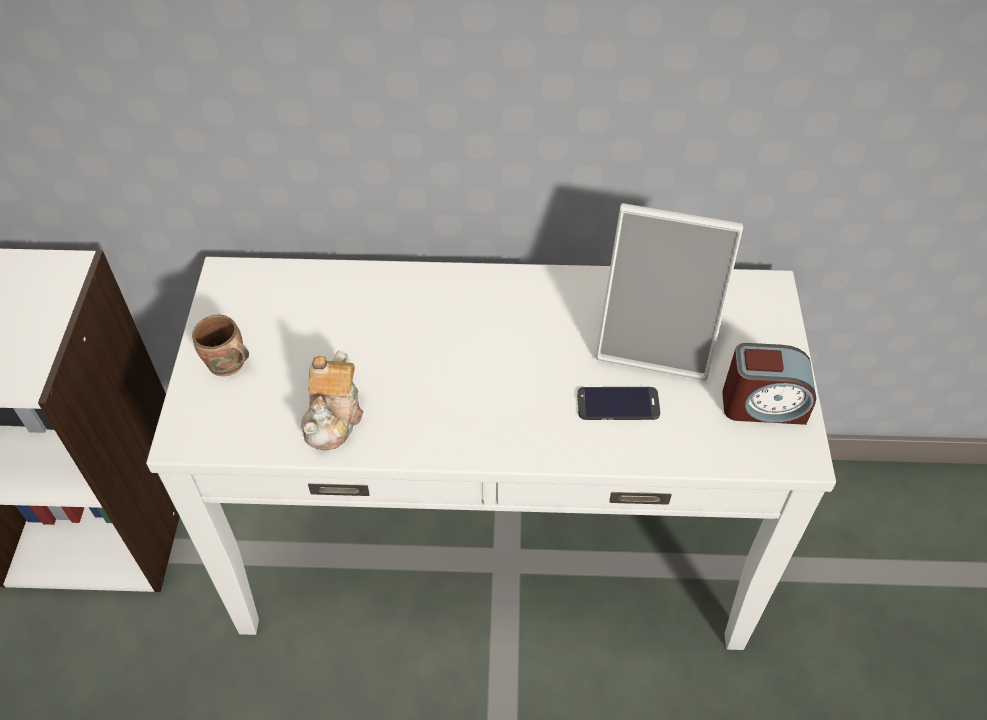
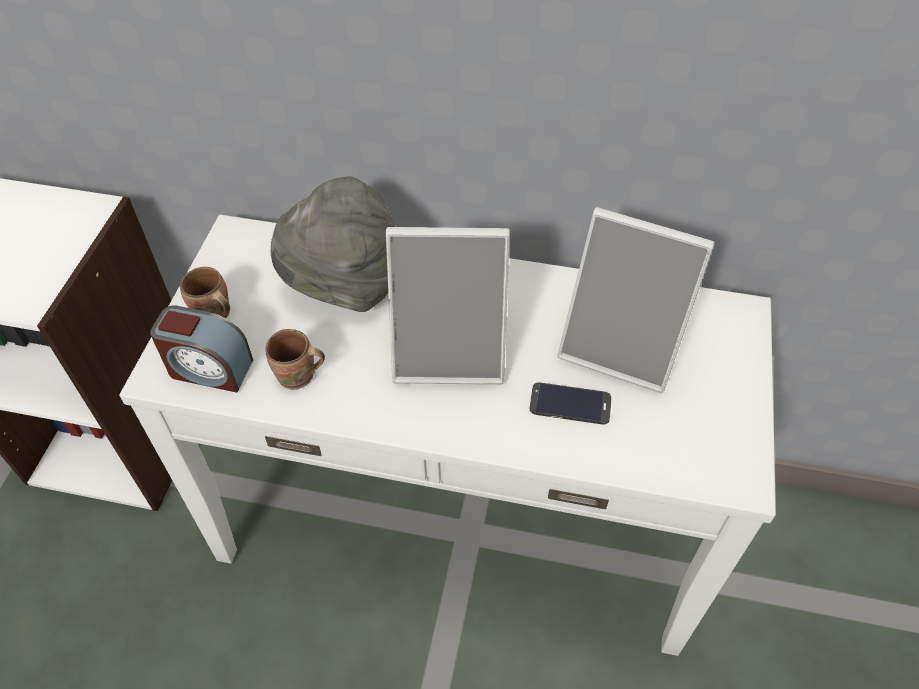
camera: 10 degrees right, 0 degrees up
teapot [301,351,363,451] -> brown mug [265,329,325,390]
alarm clock [722,343,816,425] -> alarm clock moved to [150,305,253,393]
none -> grey hat [271,176,395,312]
none -> picture frame [386,227,510,385]

